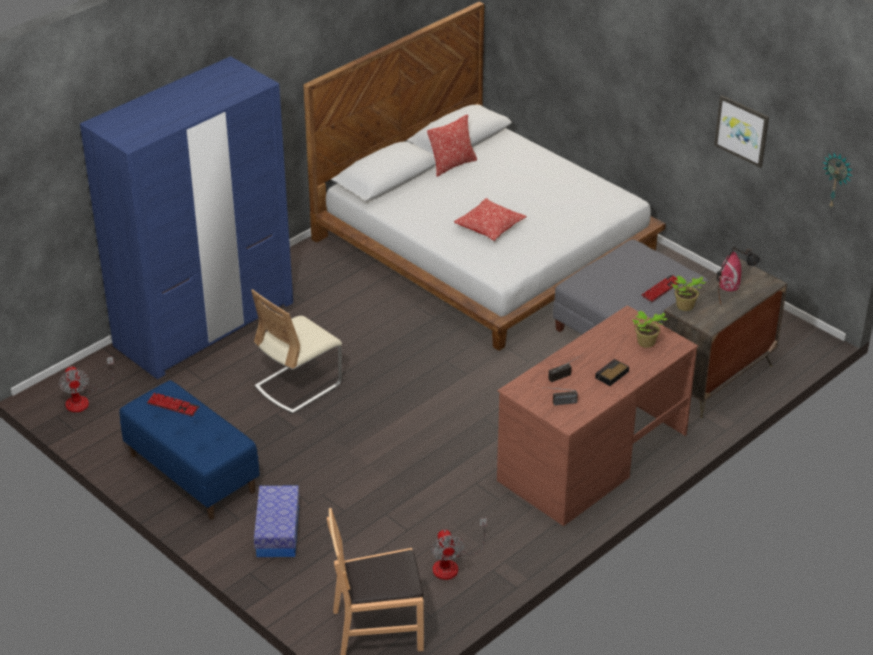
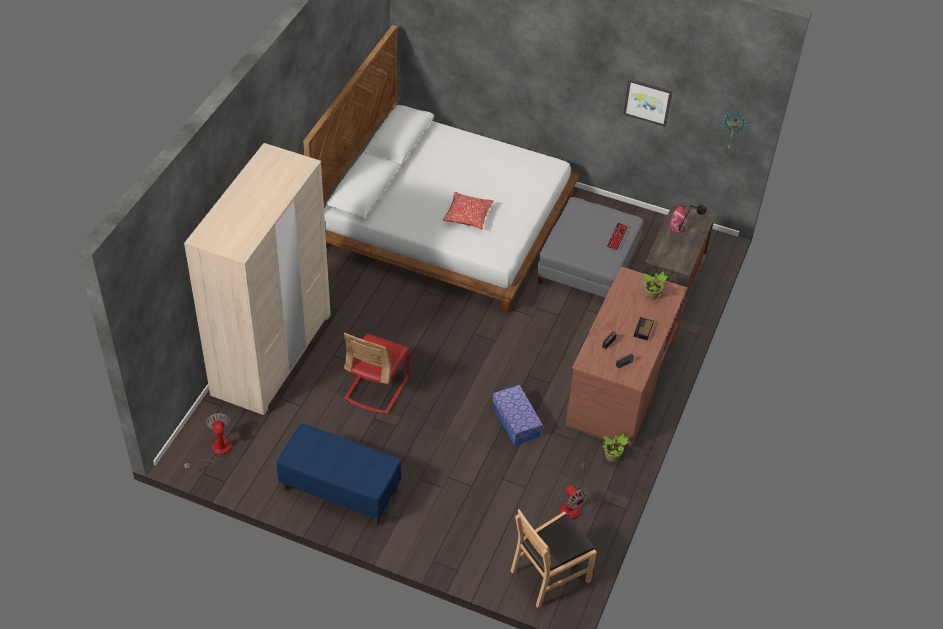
camera: 25 degrees left, 10 degrees up
fan [59,356,114,412] -> fan turned 150 degrees counterclockwise [184,413,231,470]
blue wardrobe [80,56,293,379] -> beige wardrobe [184,143,331,415]
keyboard [147,392,200,416] -> none
beige chair [251,289,342,414] -> red chair [344,333,410,415]
storage box [254,486,299,557] -> storage box moved to [492,385,543,446]
pillow [427,114,477,177] -> none
potted plant [672,276,706,311] -> potted plant moved to [602,434,628,462]

